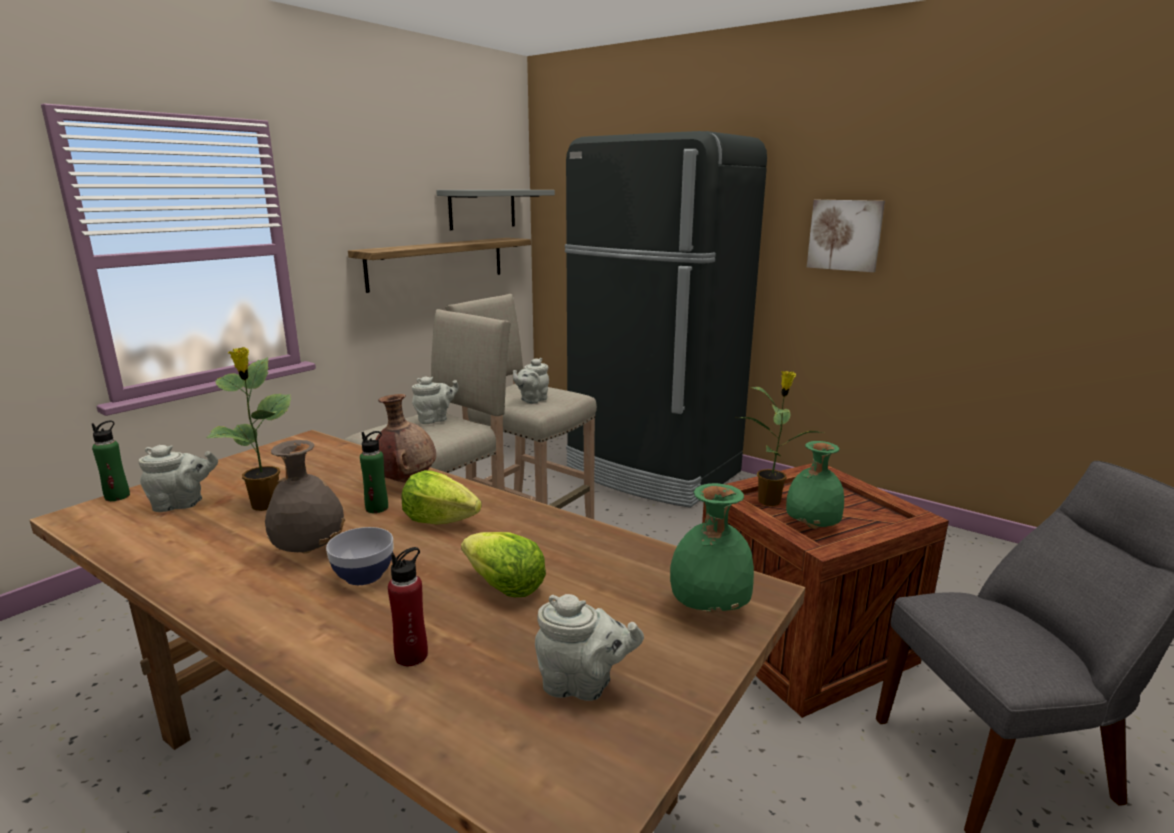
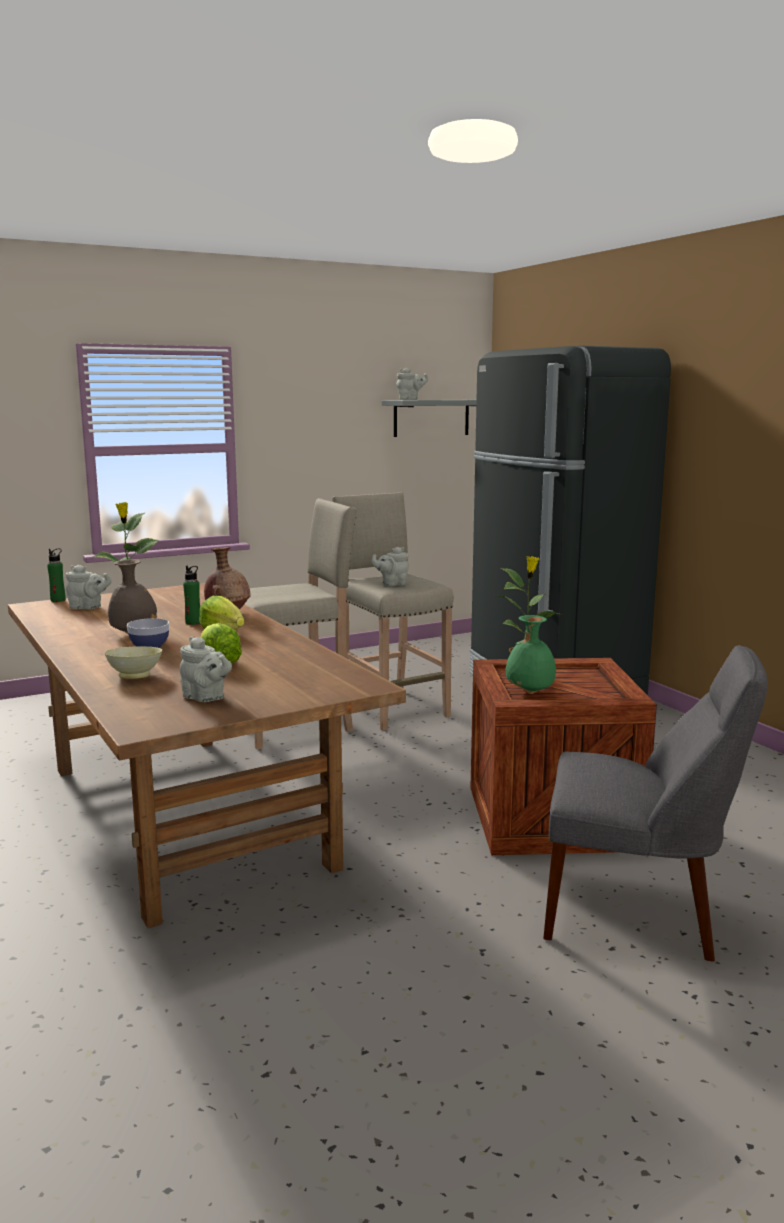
camera: 25 degrees right, 5 degrees down
shelf [348,238,531,293] -> none
red bottle [388,547,428,666] -> beige bowl [105,646,162,679]
grey teapot [412,376,459,424] -> grey teapot moved to [396,368,428,400]
green vase [670,483,754,612] -> none
picture [807,200,885,272] -> none

